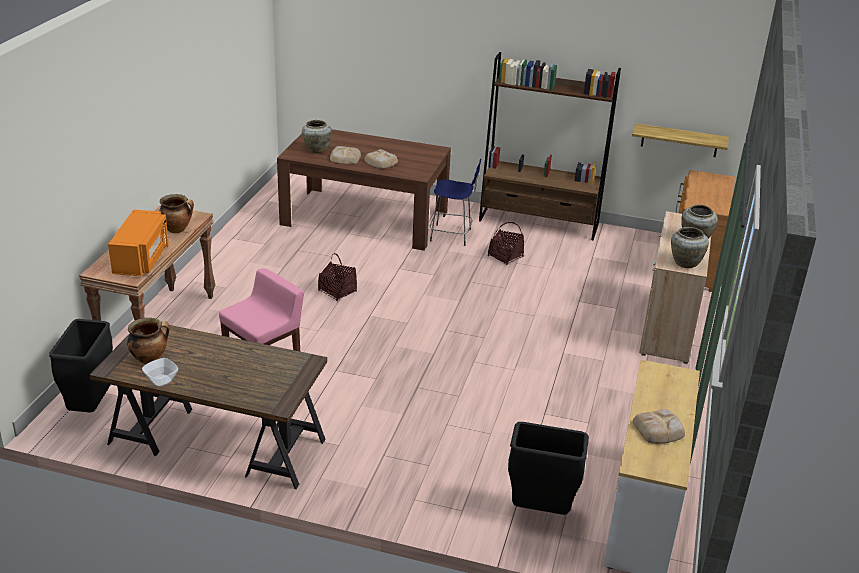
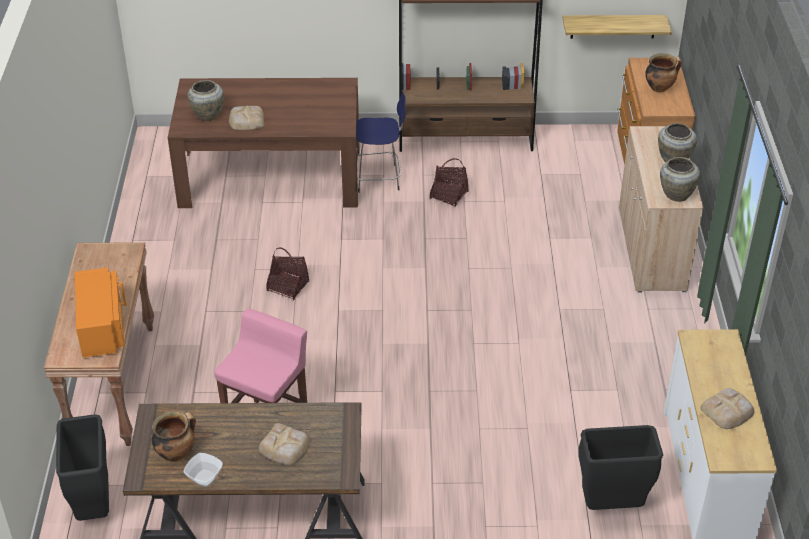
camera: 15 degrees left, 10 degrees up
cooking pot [159,194,194,233] -> cooking pot moved to [645,53,682,92]
bread [364,149,398,169] -> bread moved to [259,423,310,465]

